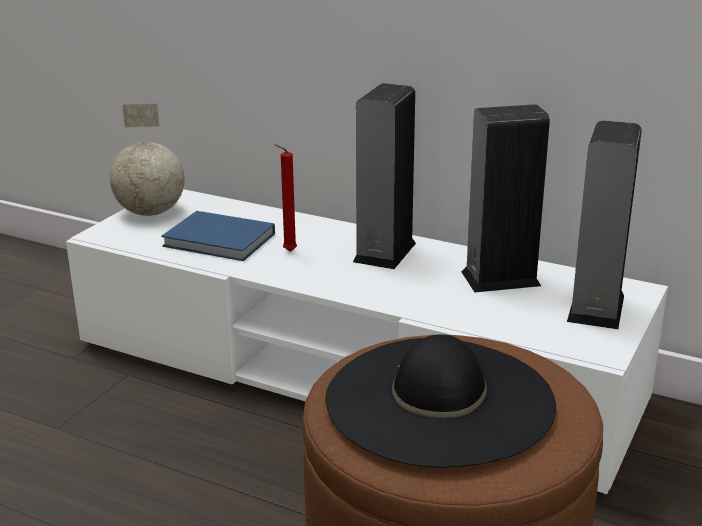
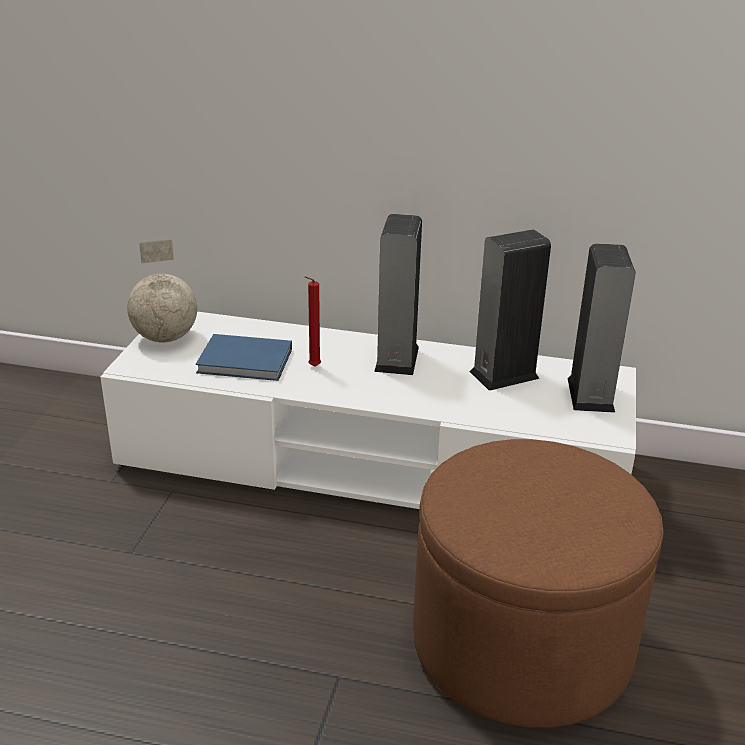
camera: 15 degrees left, 5 degrees up
black hat [326,334,556,468] -> none

